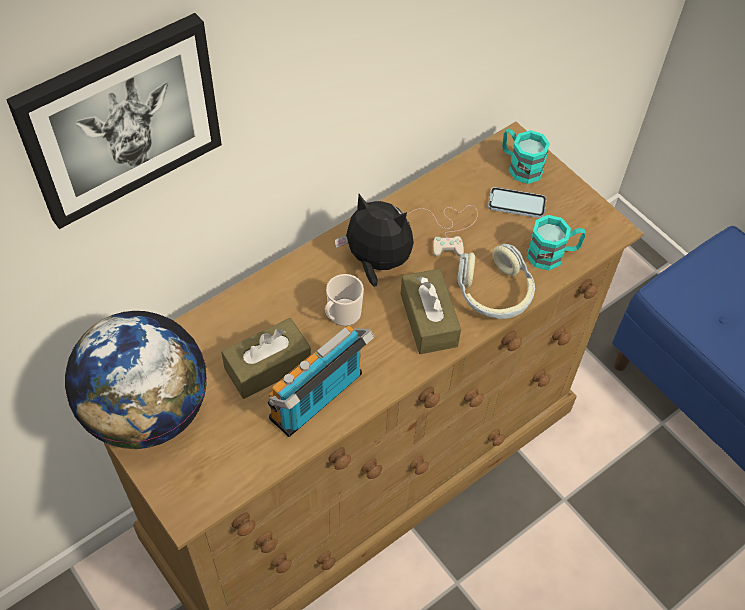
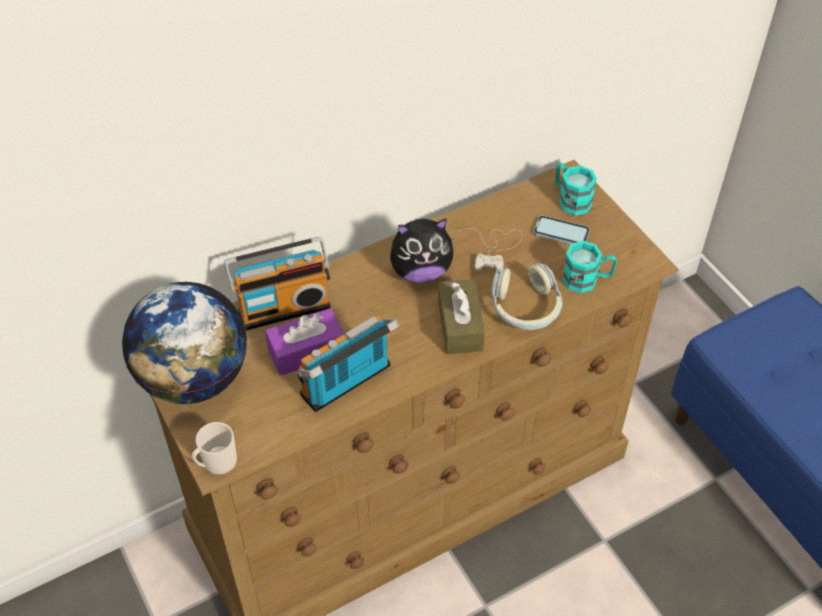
camera: 10 degrees right, 5 degrees down
picture [6,13,222,229] -> none
brown tissue box [221,318,311,399] -> purple tissue box [265,308,344,376]
mug [325,274,364,326] -> mug moved to [192,422,237,475]
plush toy [335,194,414,287] -> plush toy turned 135 degrees clockwise [390,218,454,283]
none -> radio [224,237,331,330]

